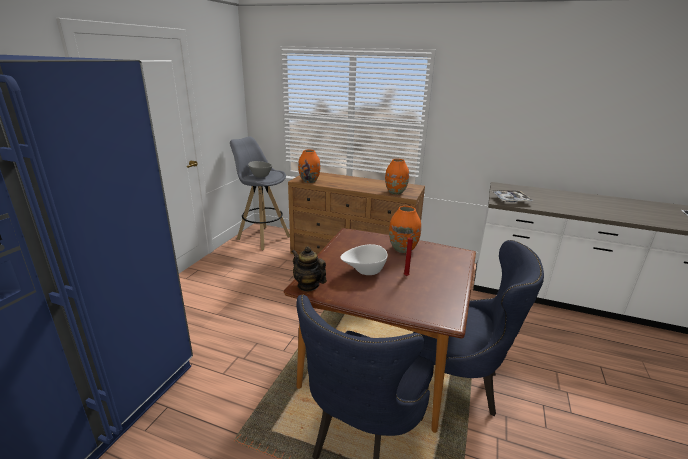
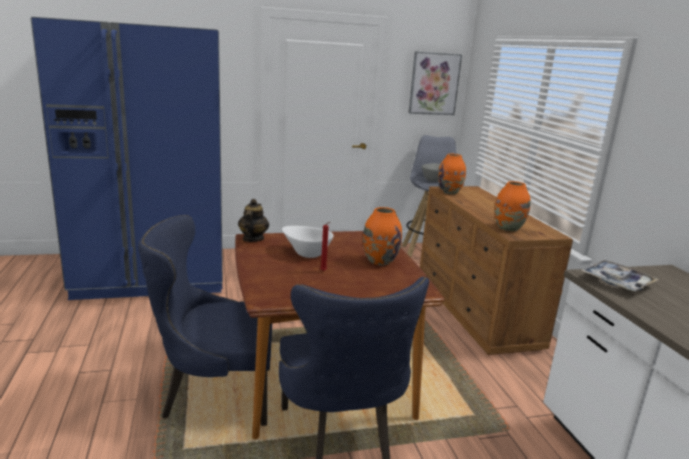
camera: 55 degrees right, 5 degrees down
none -> picture [409,51,462,115]

